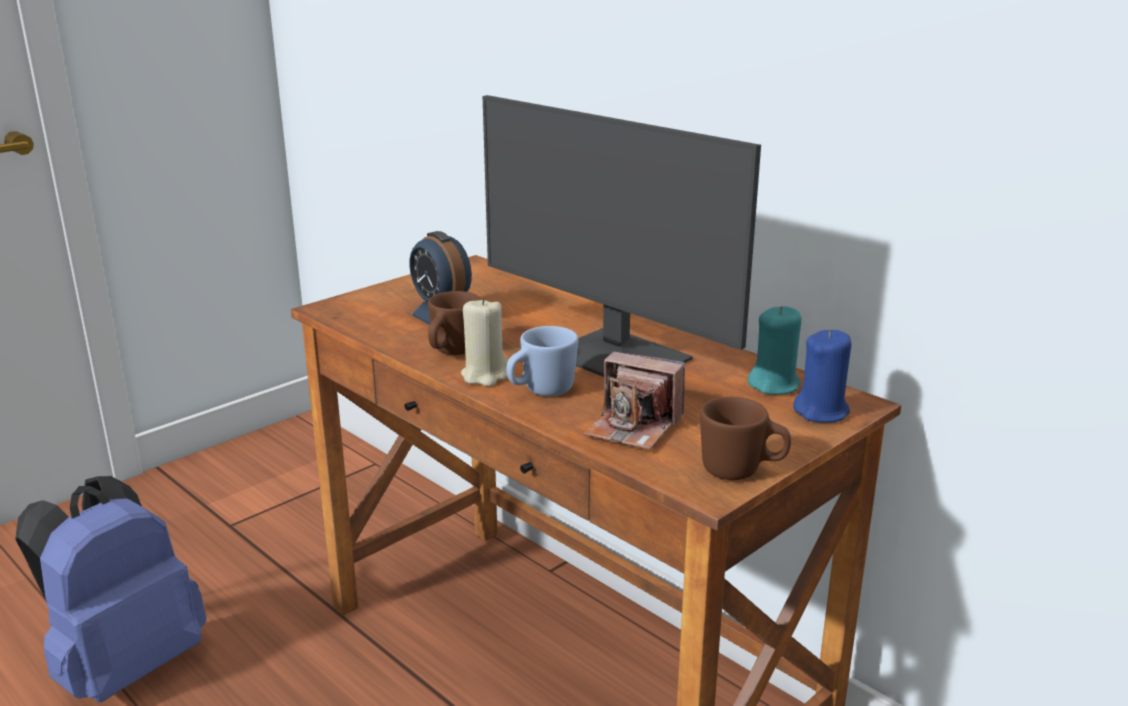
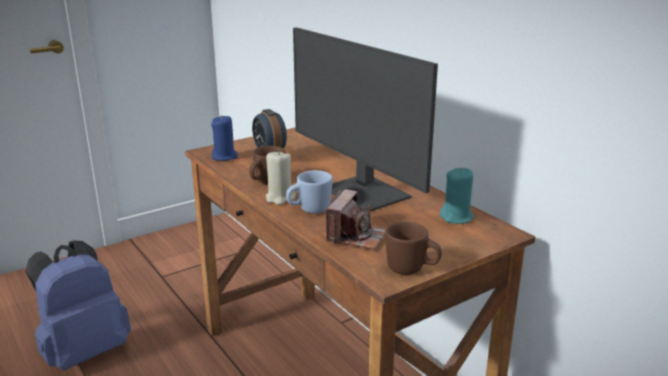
camera: 10 degrees right, 0 degrees up
camera [583,351,685,450] -> camera turned 105 degrees counterclockwise [326,189,386,250]
blue candle [793,329,851,423] -> blue candle moved to [211,115,238,161]

